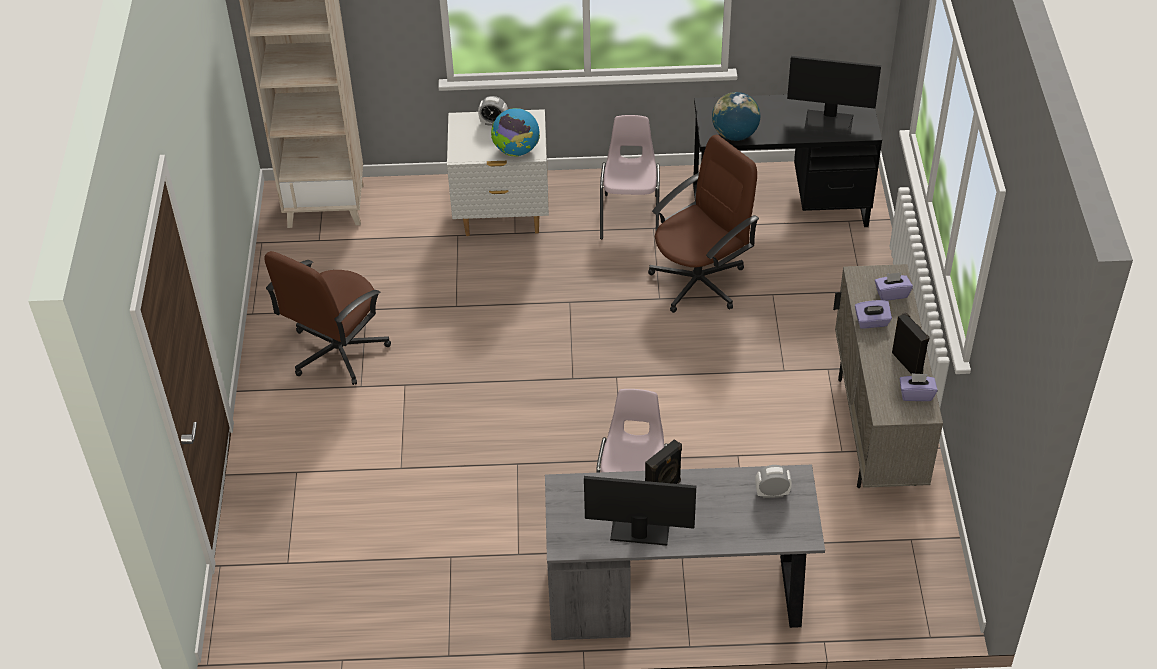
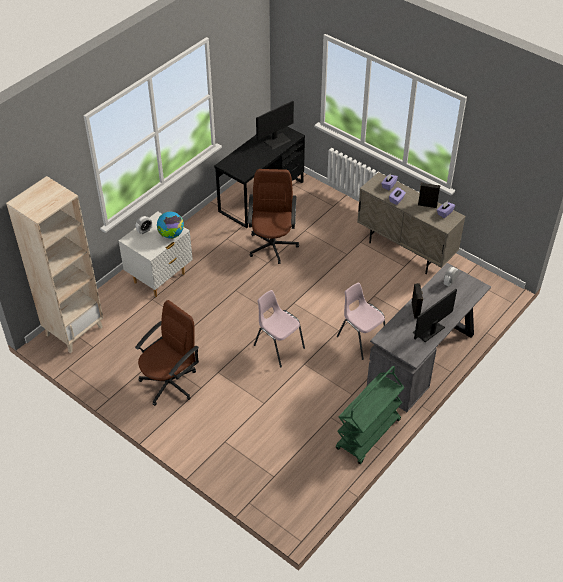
camera: 50 degrees left, 0 degrees up
brown office chair [264,251,391,385] -> brown office chair turned 120 degrees counterclockwise [135,300,199,406]
pink chair [600,115,660,239] -> pink chair moved to [254,290,305,367]
globe [712,92,760,141] -> none
none -> green cart [336,366,405,464]

